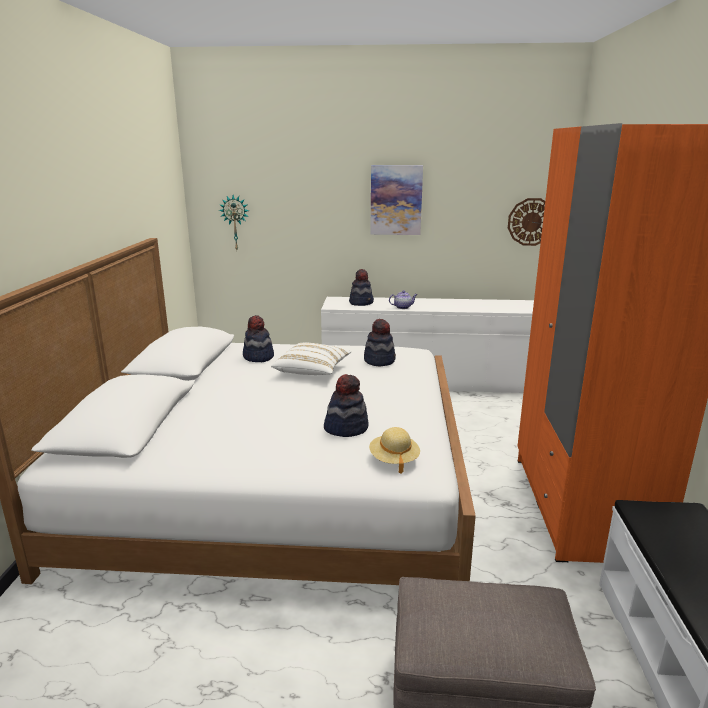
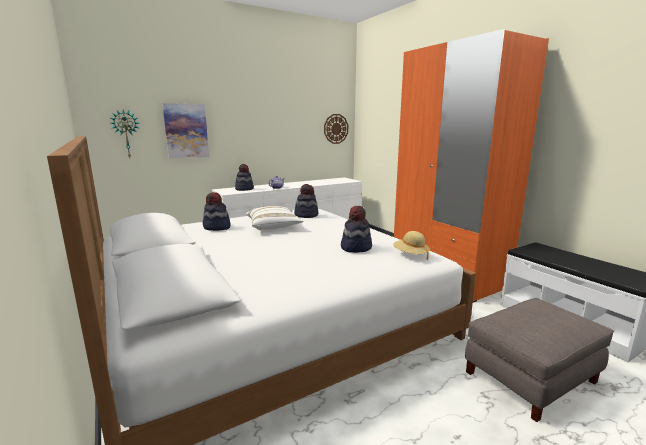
camera: 35 degrees left, 5 degrees down
picture [370,165,423,235] -> picture moved to [162,103,209,159]

